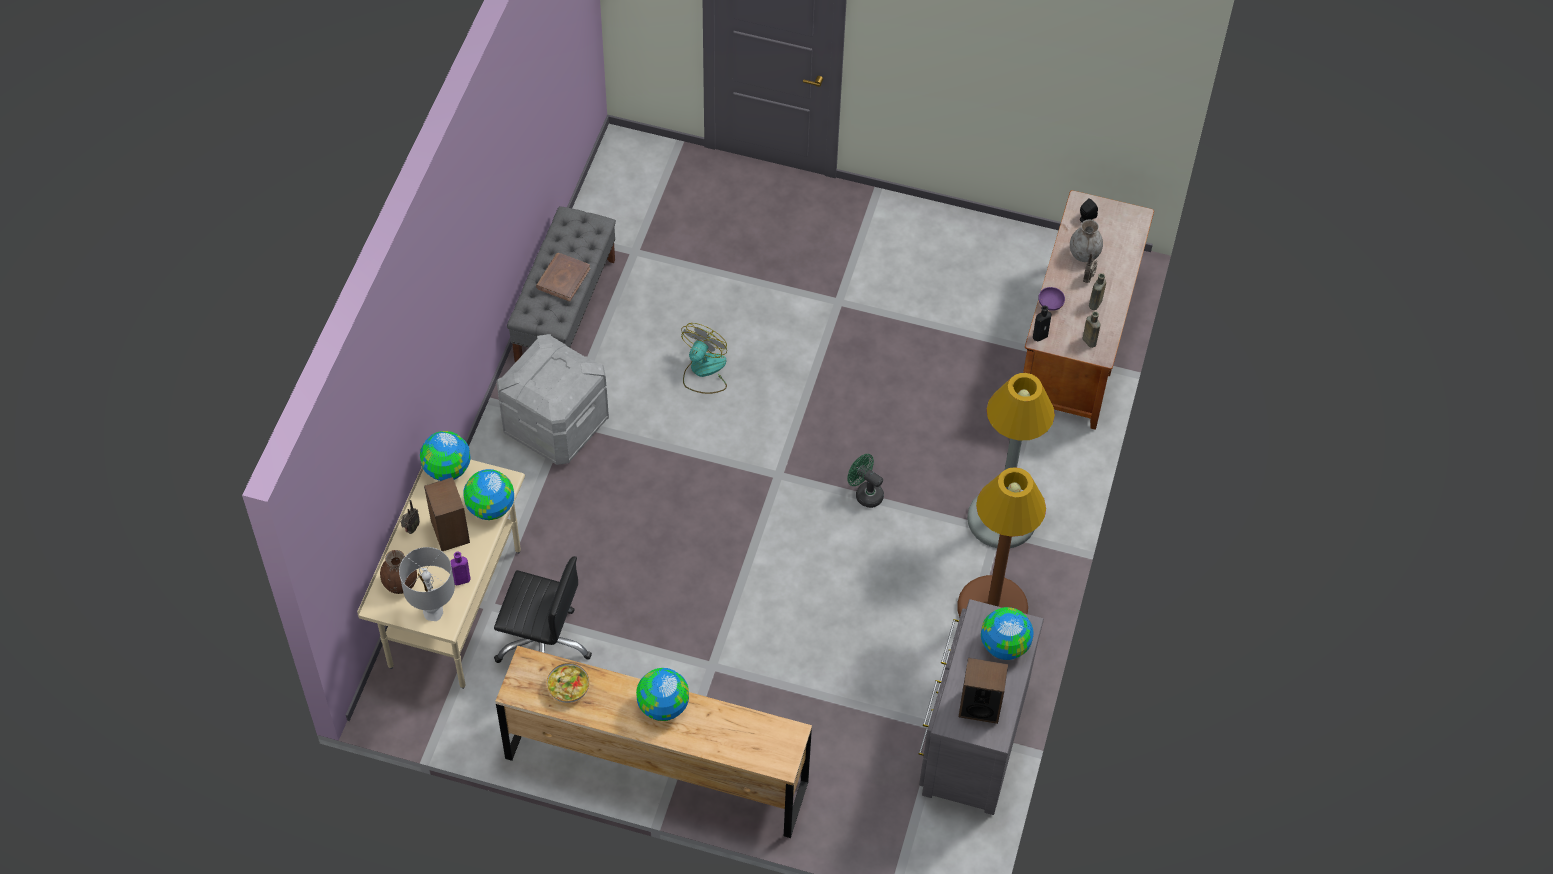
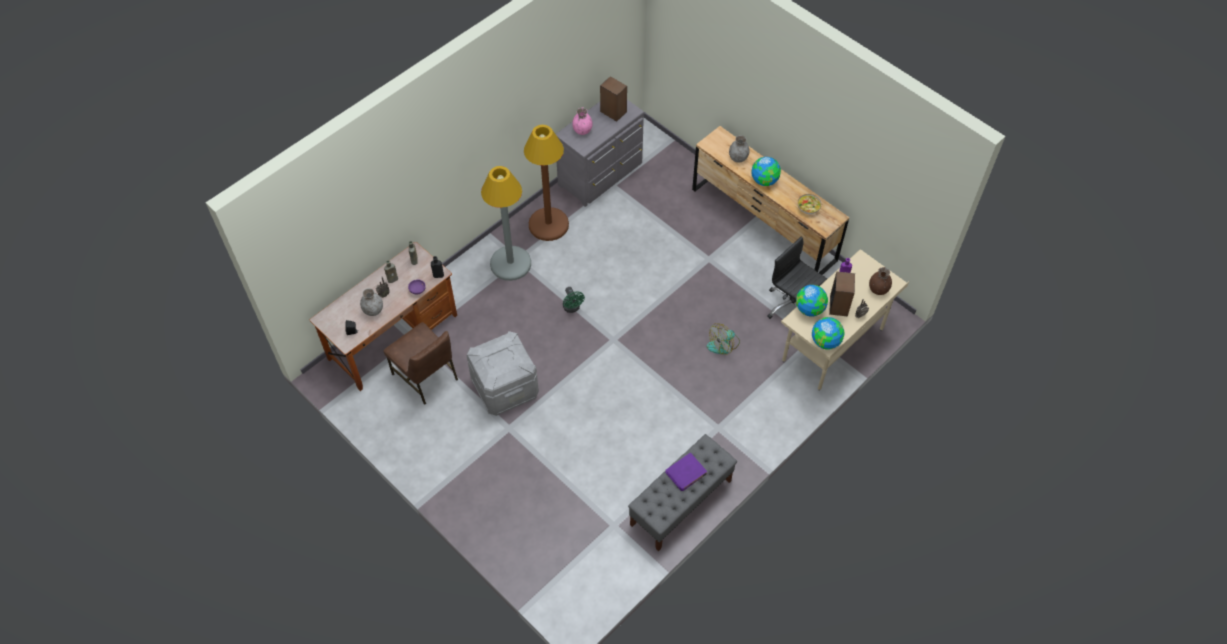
camera: 150 degrees left, 0 degrees up
grey table lamp [399,547,455,621] -> none
grey storage box [497,334,609,465] -> grey storage box moved to [466,331,539,416]
brown book [536,253,590,302] -> purple book [665,453,707,491]
fan [681,323,727,394] -> fan moved to [707,323,740,354]
globe [981,607,1034,660] -> pink vase [572,108,592,135]
none -> brown chair [384,322,458,405]
none -> grey vase [729,135,750,162]

